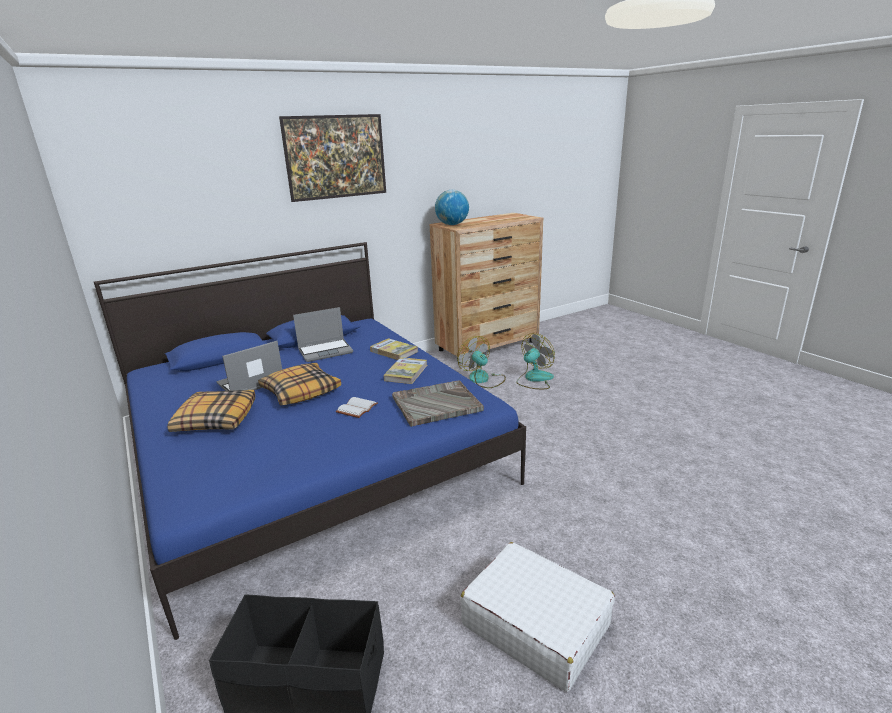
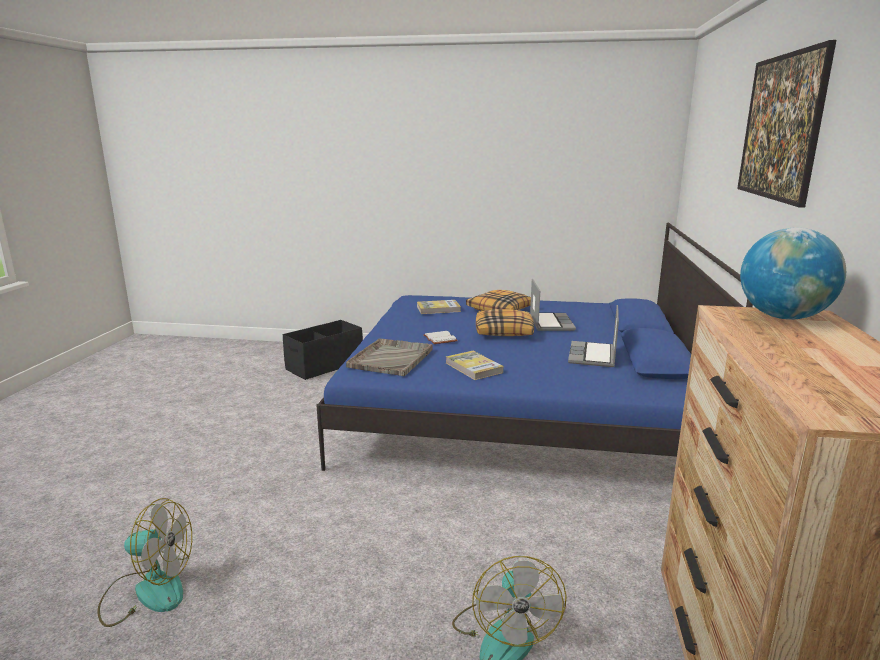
camera: 130 degrees right, 5 degrees down
book [370,338,418,360] -> book moved to [417,300,461,314]
fan [457,336,506,388] -> fan moved to [97,498,192,627]
white suitcase [460,542,615,692] -> none

